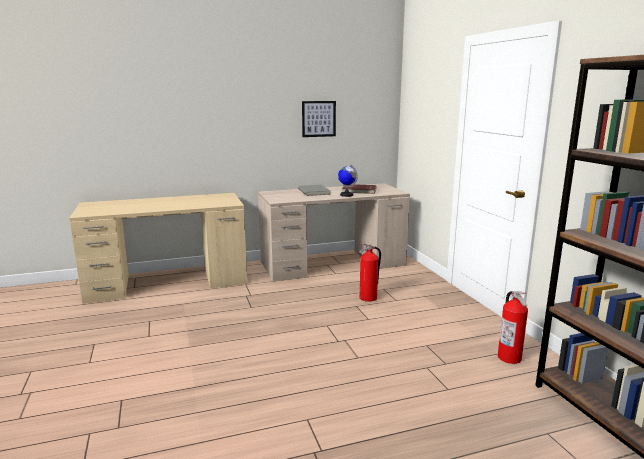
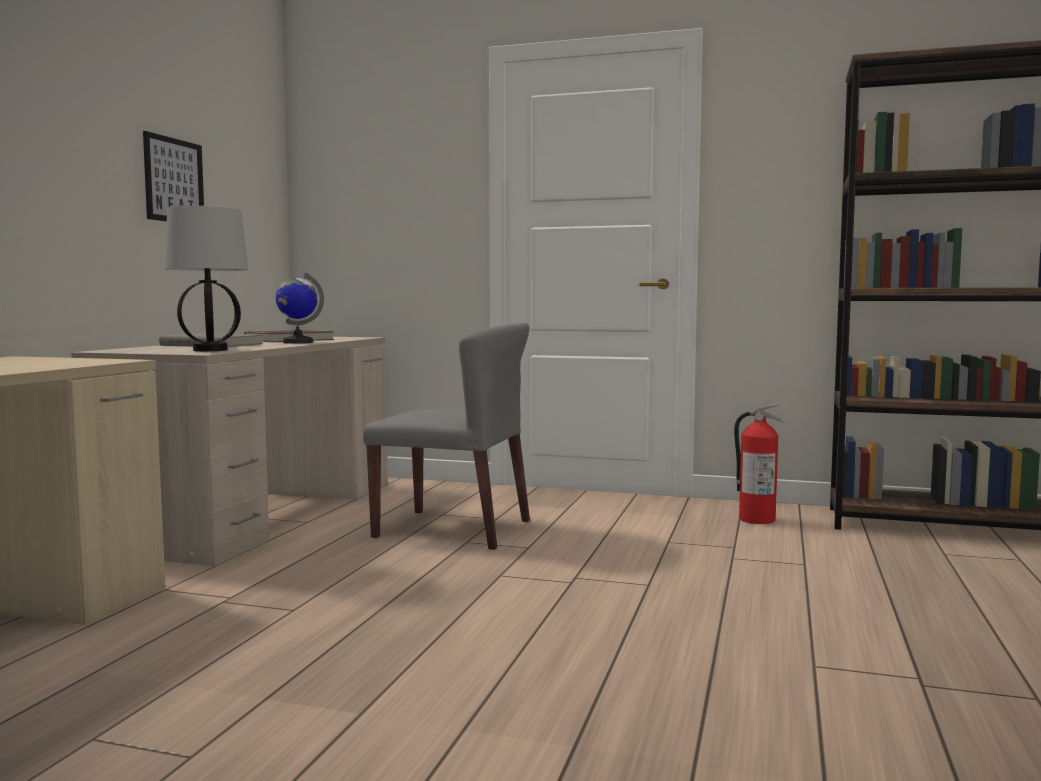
camera: 55 degrees left, 10 degrees down
fire extinguisher [359,243,381,302] -> grey chair [363,322,530,550]
none -> table lamp [165,206,248,351]

